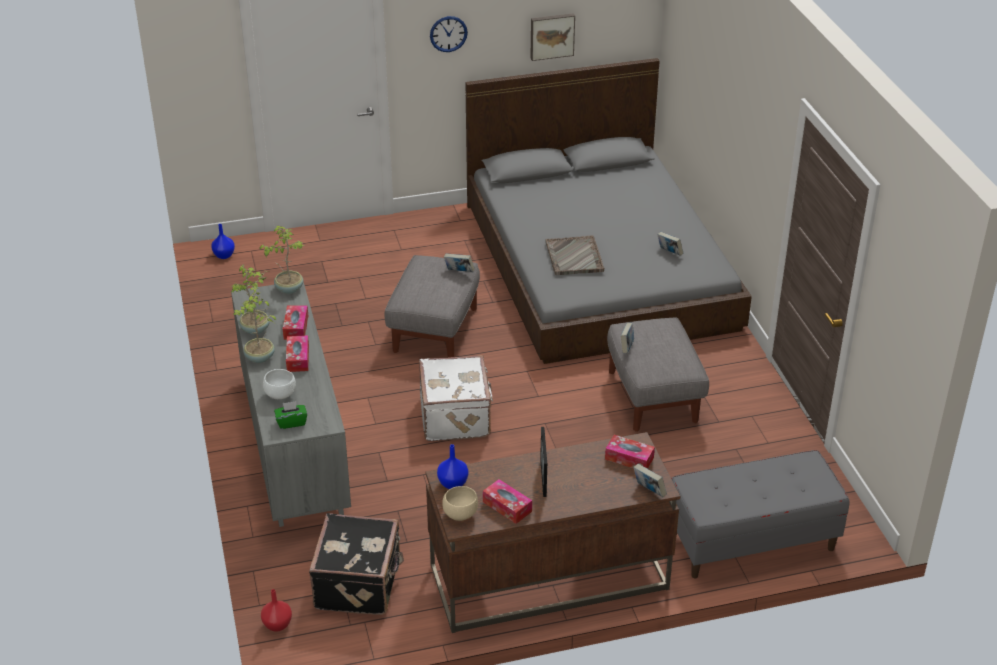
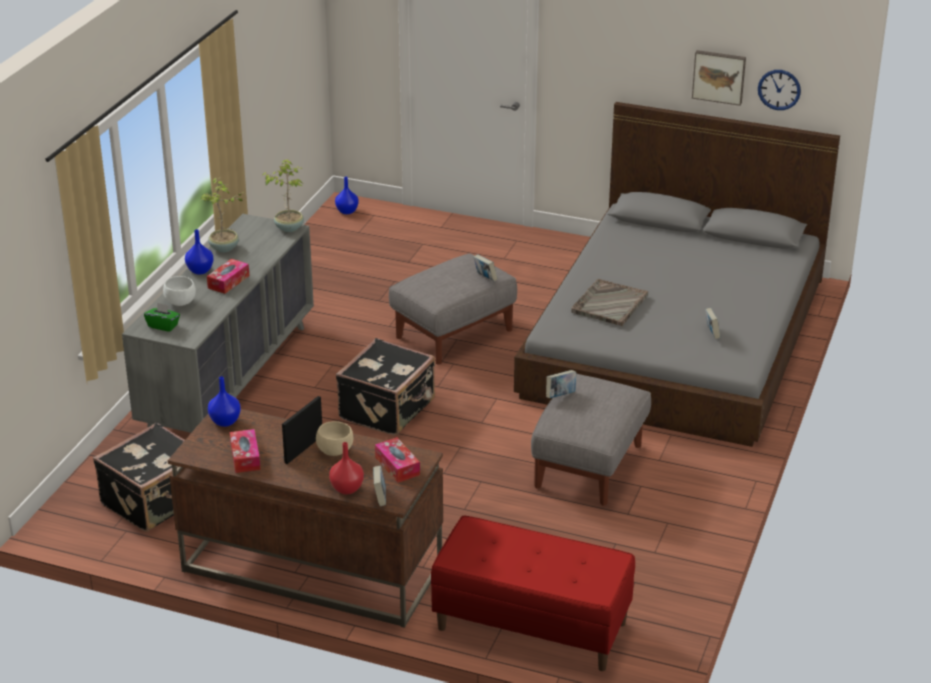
camera: 35 degrees right, 5 degrees down
potted plant [233,291,277,363] -> blue vase [185,229,214,274]
red vase [261,589,292,632] -> red vase moved to [329,442,364,494]
tissue box [283,305,308,340] -> none
white suitcase [419,355,493,441] -> black suitcase [336,338,435,436]
wall clock [430,16,468,52] -> wall clock moved to [758,70,801,110]
beige bowl [442,486,478,521] -> beige bowl moved to [316,421,353,456]
grey bench [671,450,849,578] -> red bench [431,516,635,671]

